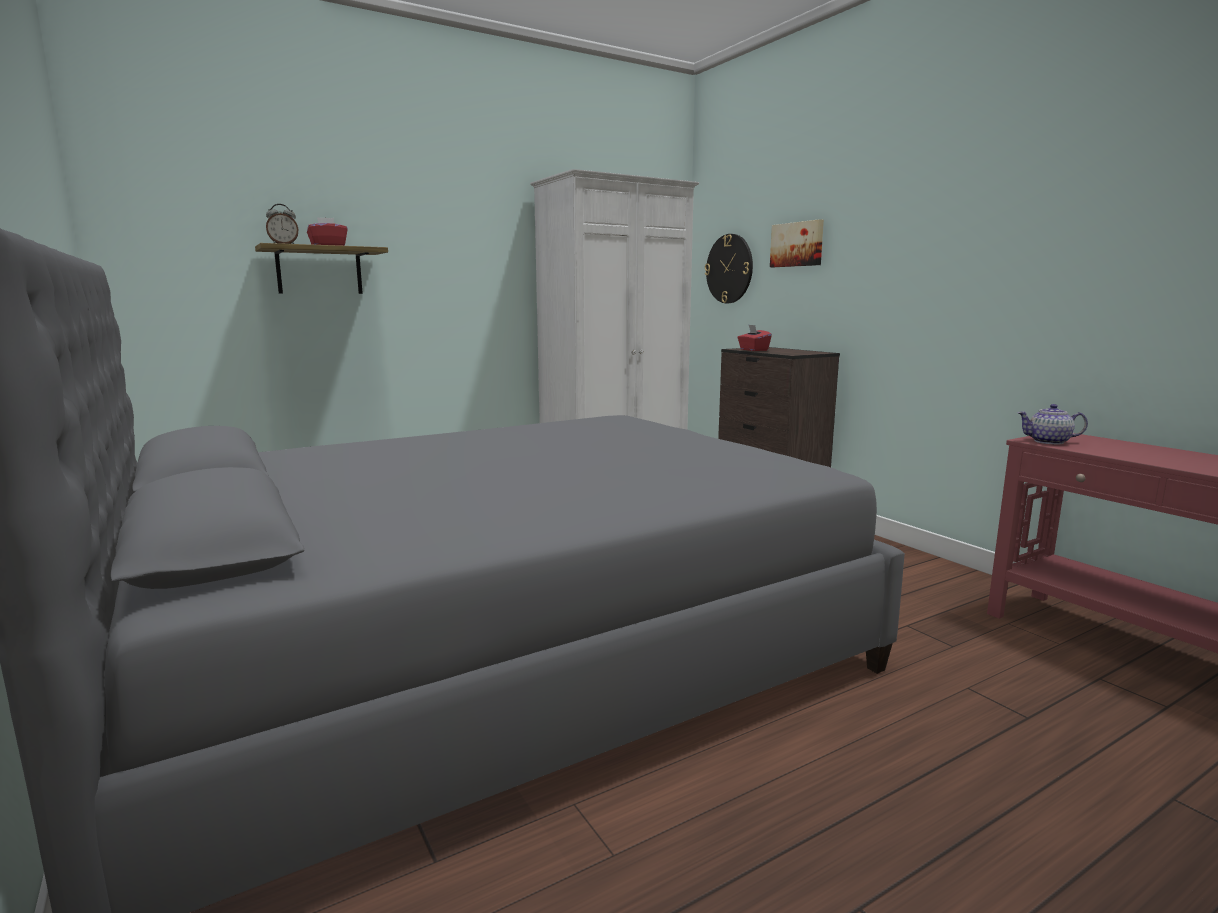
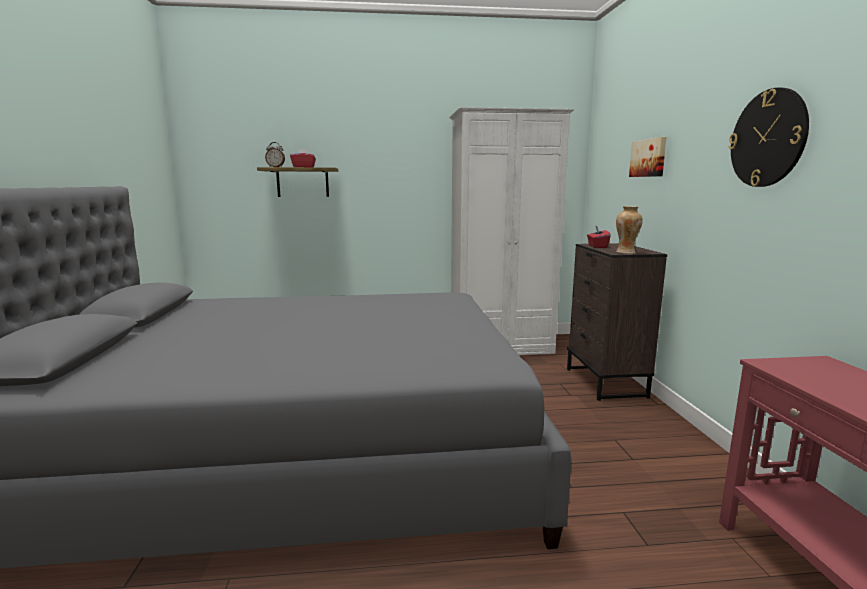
camera: 25 degrees right, 0 degrees up
wall clock [705,234,753,303] -> wall clock moved to [729,88,809,187]
teapot [1017,404,1088,445] -> none
none -> vase [616,206,643,254]

